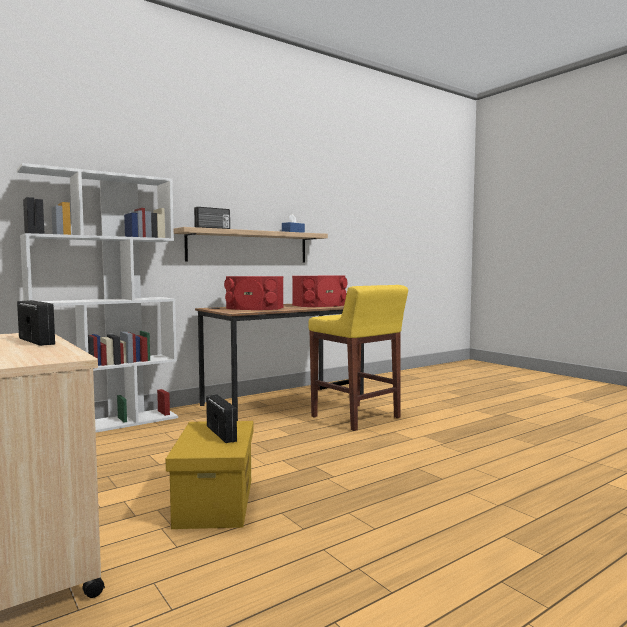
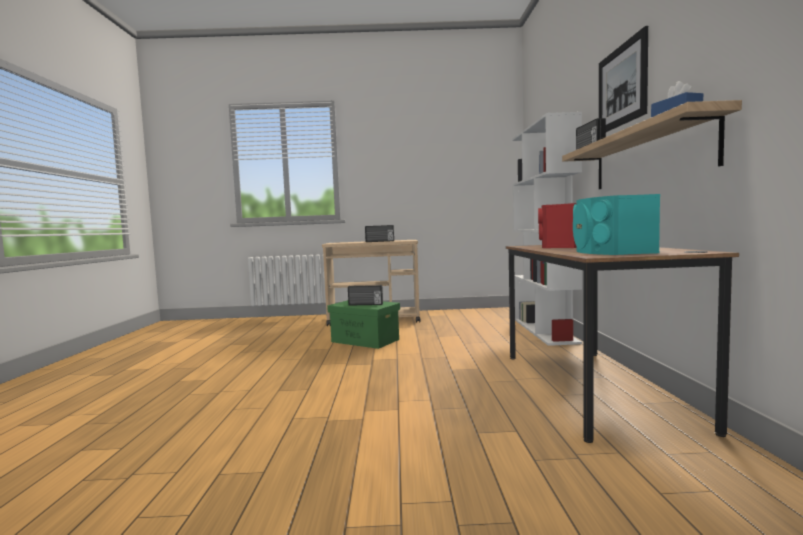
camera: 125 degrees right, 0 degrees up
yellow storage box [165,421,253,529] -> green storage box [327,300,400,349]
red speaker [292,275,347,307] -> turquoise speaker [573,194,660,255]
yellow stool [309,285,408,431] -> none
none -> picture [599,26,648,132]

